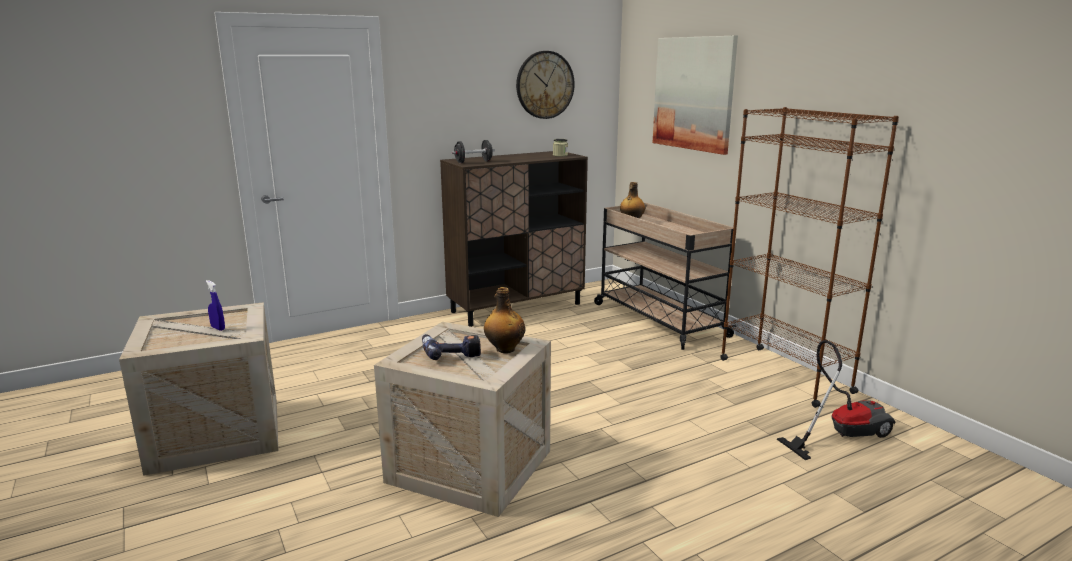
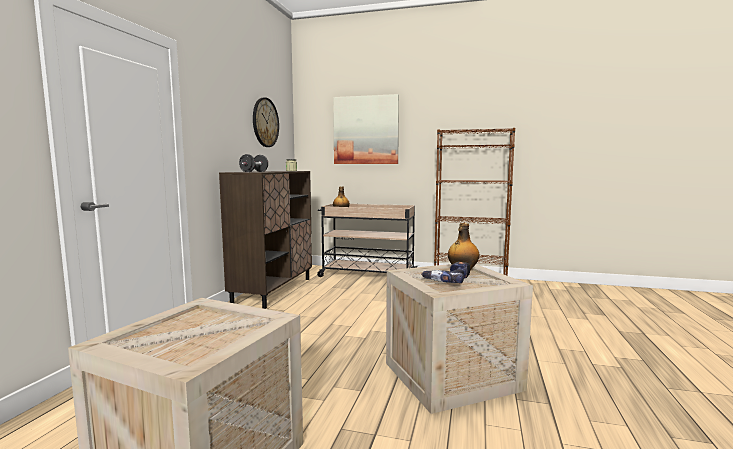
camera: 45 degrees left, 10 degrees down
blue spray bottle [206,280,225,331] -> none
vacuum cleaner [777,340,896,460] -> none

